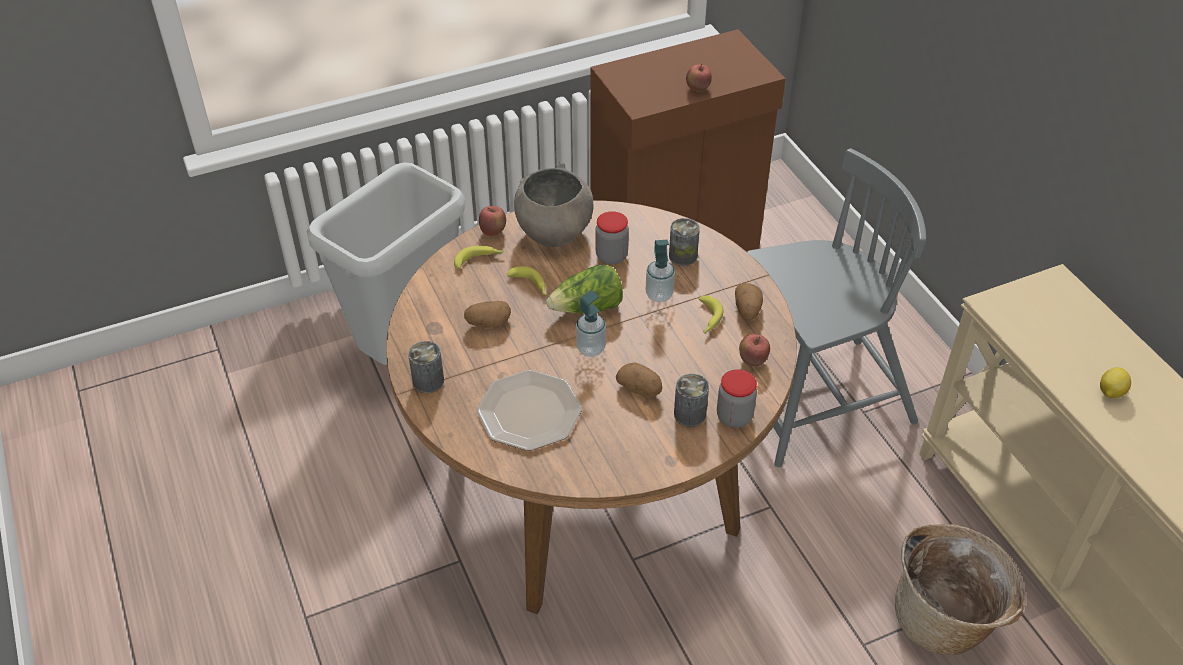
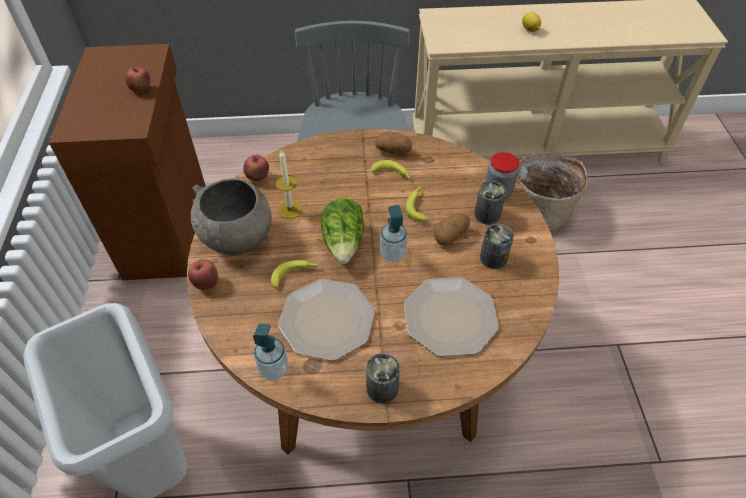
camera: 70 degrees left, 5 degrees up
banana [454,246,504,269] -> banana moved to [406,186,428,222]
potato [464,301,511,328] -> plate [278,279,375,361]
jar [595,211,629,265] -> candle [275,149,303,219]
soap dispenser [646,240,675,302] -> soap dispenser moved to [253,324,289,380]
can [669,218,700,266] -> can moved to [480,224,514,269]
apple [739,334,770,366] -> apple moved to [243,155,269,181]

